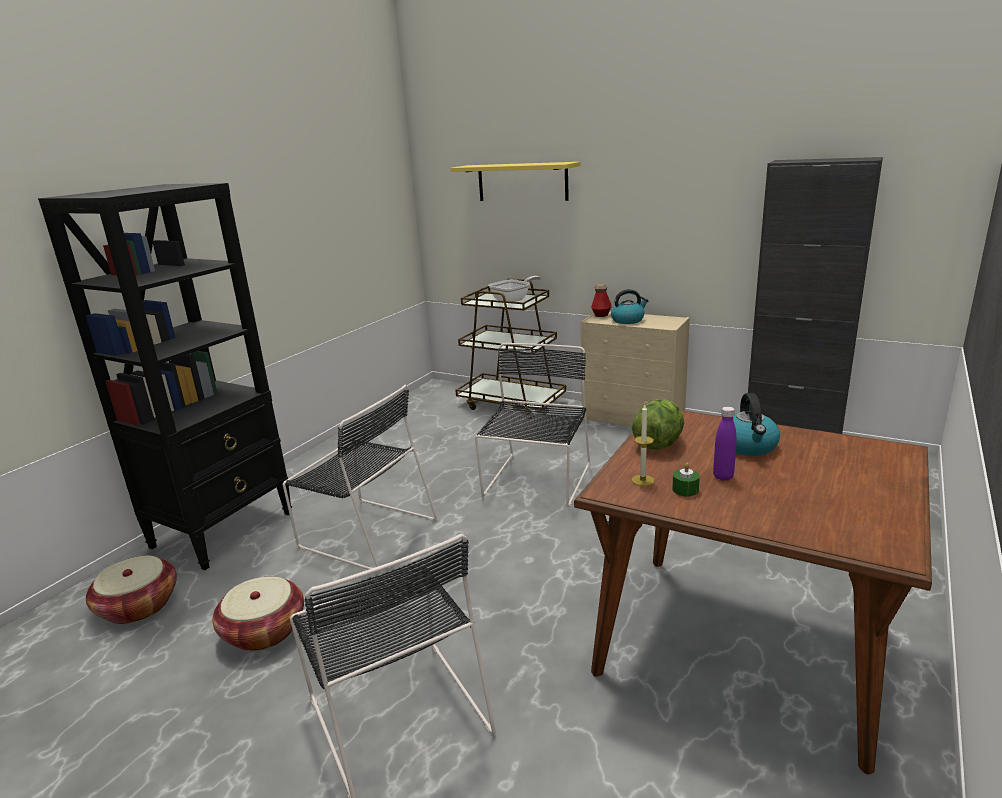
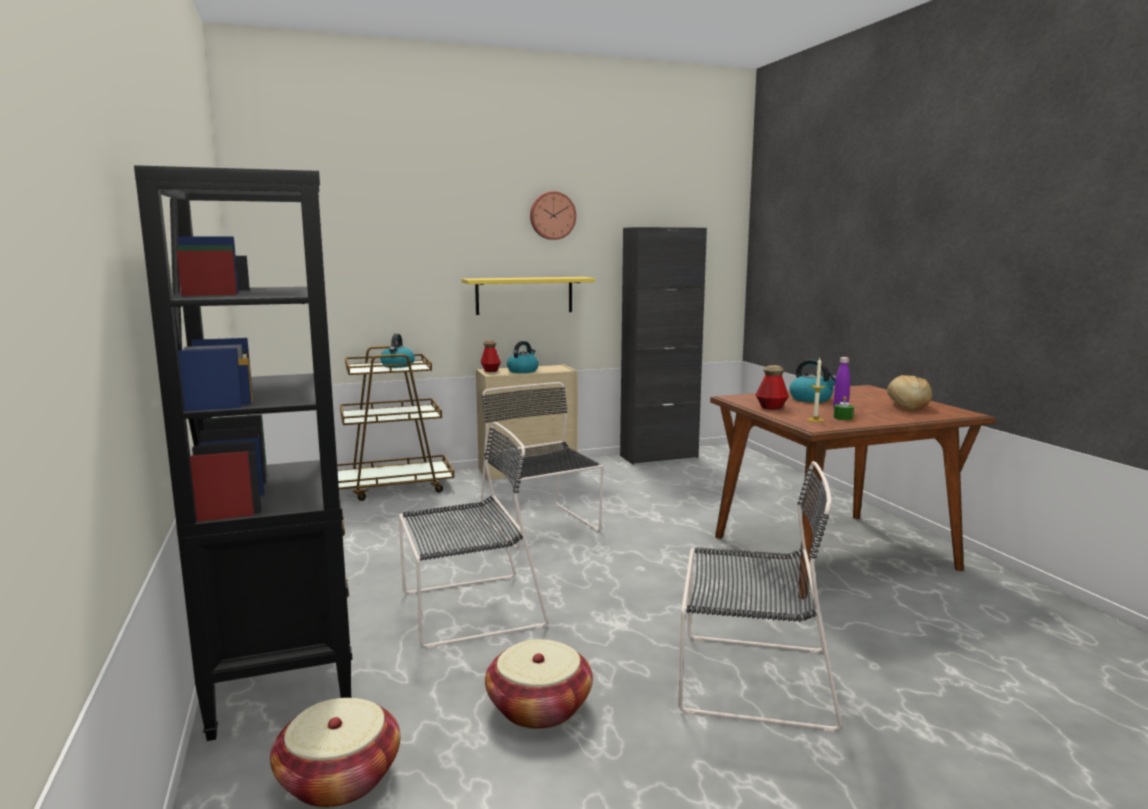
camera: 50 degrees left, 10 degrees down
yellow shelf [450,162,581,201] -> yellow shelf moved to [462,277,595,315]
frying pan [489,276,541,302] -> kettle [380,334,415,368]
lettuce [632,399,684,450] -> bottle [756,365,789,409]
none -> wall clock [530,191,576,240]
none -> bread [887,375,932,411]

